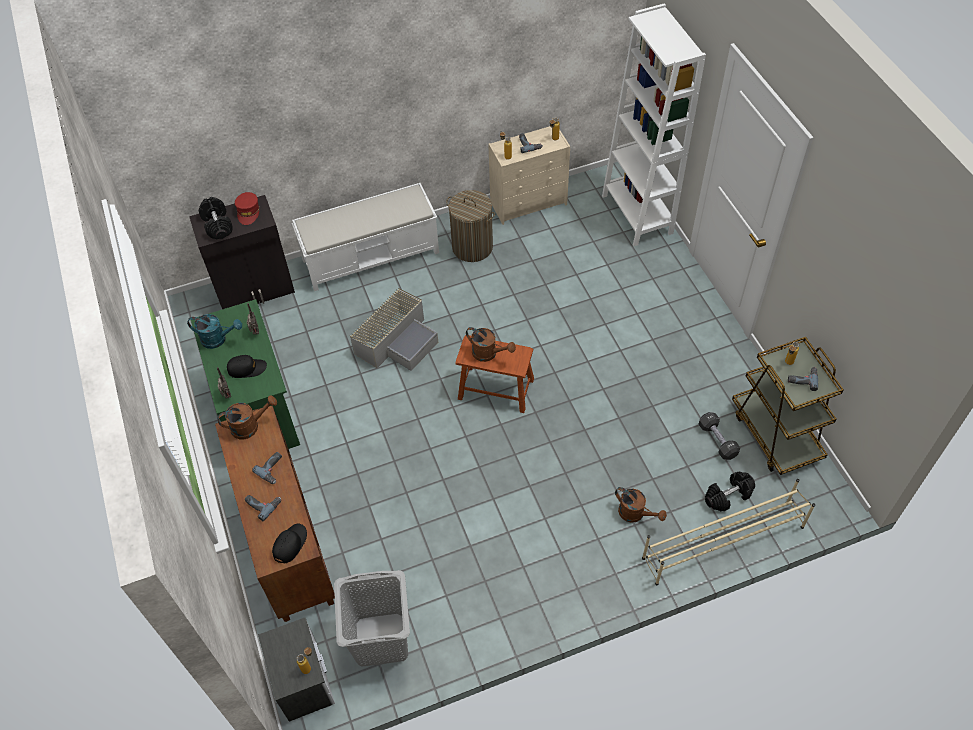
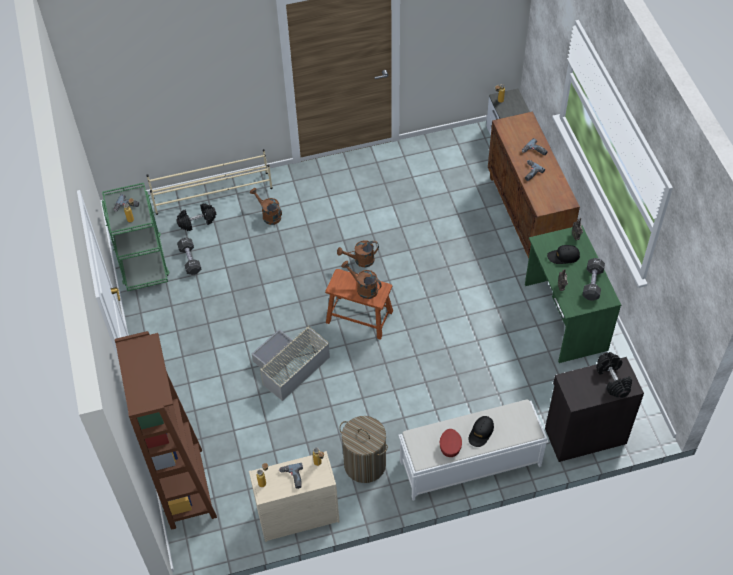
camera: 175 degrees left, 0 degrees up
turquoise watering can [187,314,242,349] -> black dumbbell [582,258,605,301]
brown watering can [218,396,277,439] -> brown watering can moved to [337,240,379,267]
red cap [235,192,259,225] -> red cap moved to [440,429,462,457]
black cap [272,524,307,564] -> black cap moved to [468,416,494,447]
grey laundry basket [334,570,410,667] -> none
grey storage box [350,288,438,371] -> grey storage box moved to [252,326,330,401]
white bookcase [602,3,706,246] -> brown bookcase [115,331,217,530]
brown cart [732,337,844,475] -> green cart [102,183,169,291]

